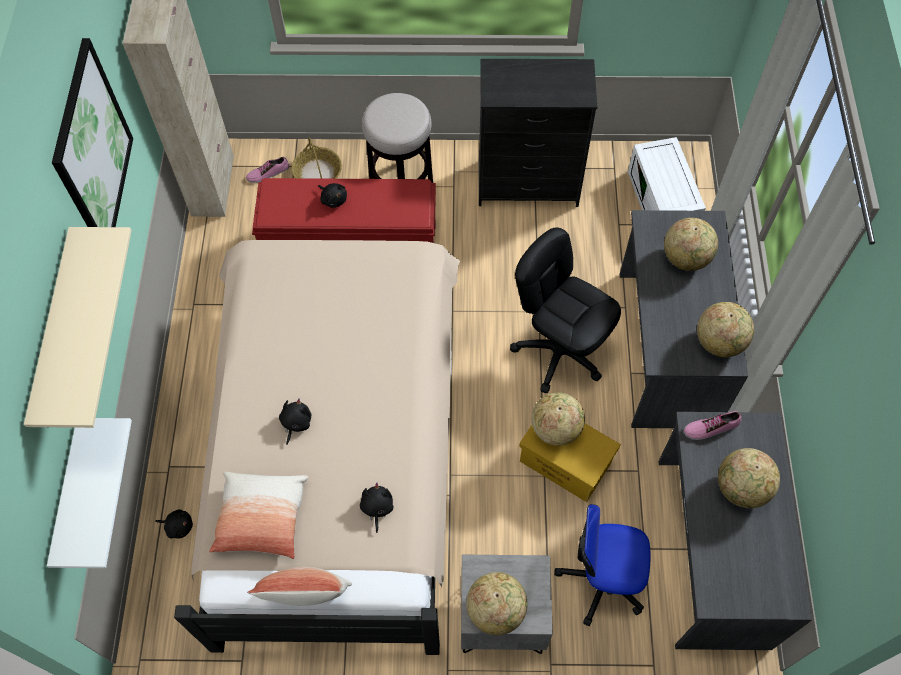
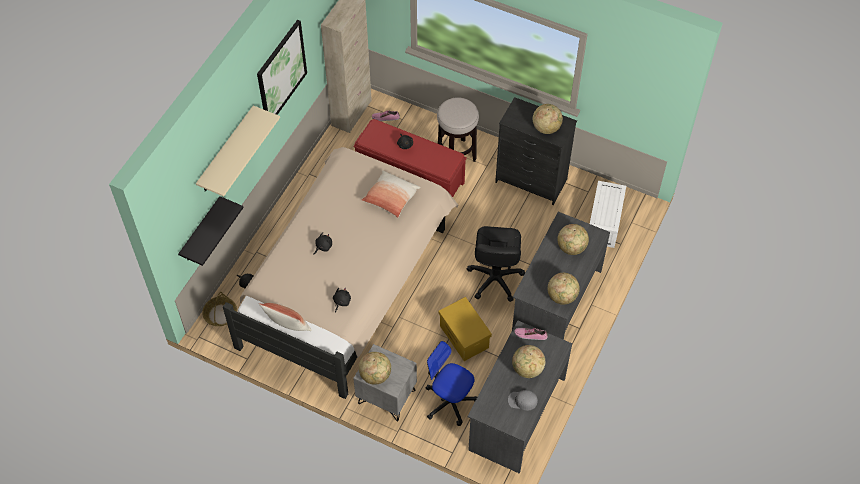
camera: 25 degrees right, 5 degrees down
white shelf [47,418,132,568] -> black shelf [178,196,244,266]
pillow [209,472,308,559] -> pillow moved to [362,171,421,218]
basket [292,138,342,179] -> basket moved to [202,292,237,326]
black office chair [510,227,621,394] -> black office chair turned 150 degrees counterclockwise [467,226,525,302]
globe [532,392,585,446] -> globe moved to [533,104,563,134]
none -> grey cap [508,390,538,411]

